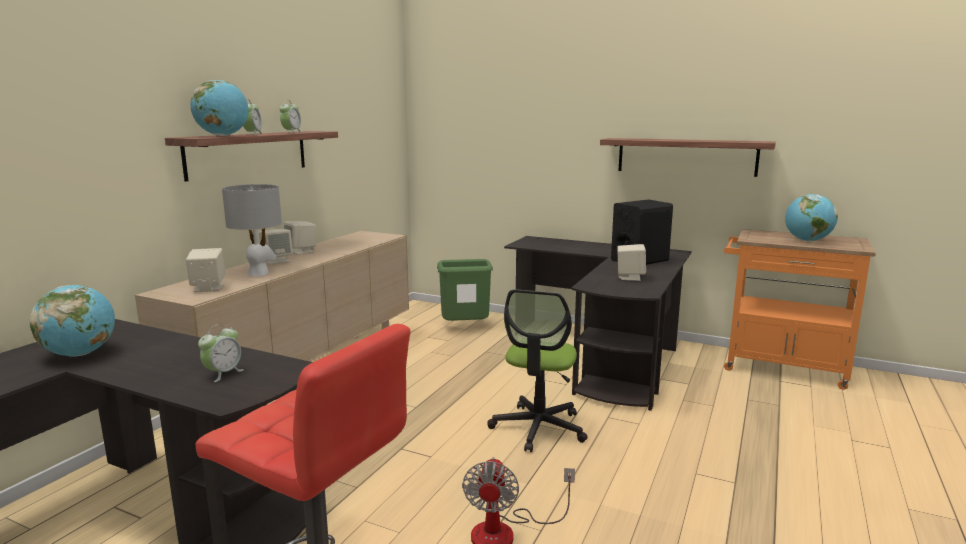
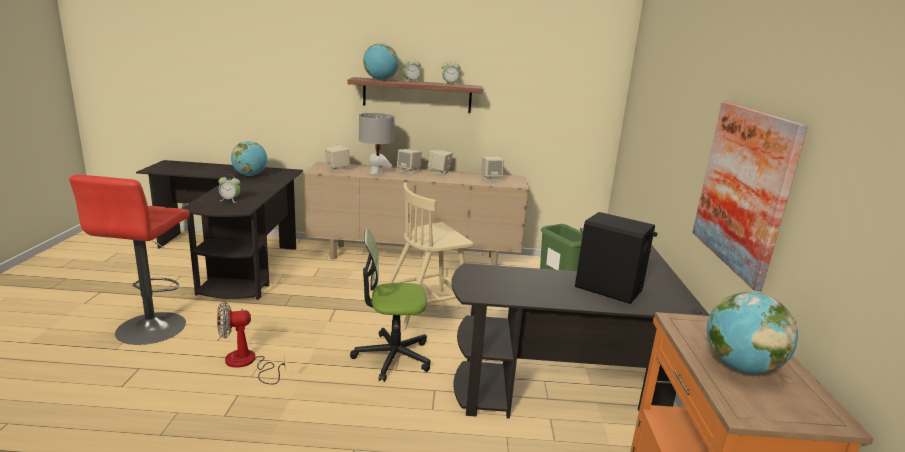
camera: 65 degrees right, 5 degrees up
shelf [600,138,776,177] -> picture [692,101,808,291]
beige speaker [617,244,646,281] -> beige speaker moved to [481,157,504,181]
none -> beige chair [388,182,473,330]

